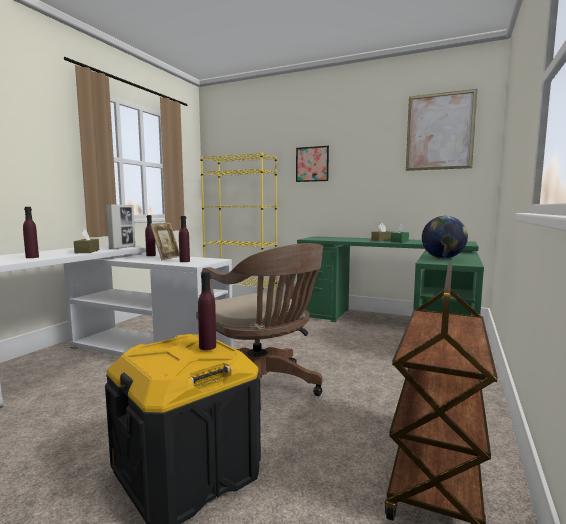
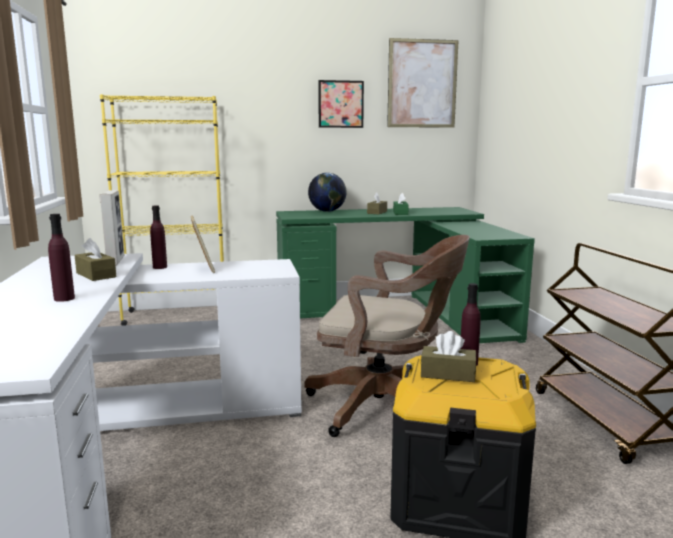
camera: 35 degrees left, 5 degrees up
purple bottle [179,216,190,262] -> none
picture [296,146,329,182] -> picture moved to [318,80,364,128]
globe [422,216,468,259] -> globe moved to [308,173,347,212]
none -> brown tissue box [421,331,476,382]

